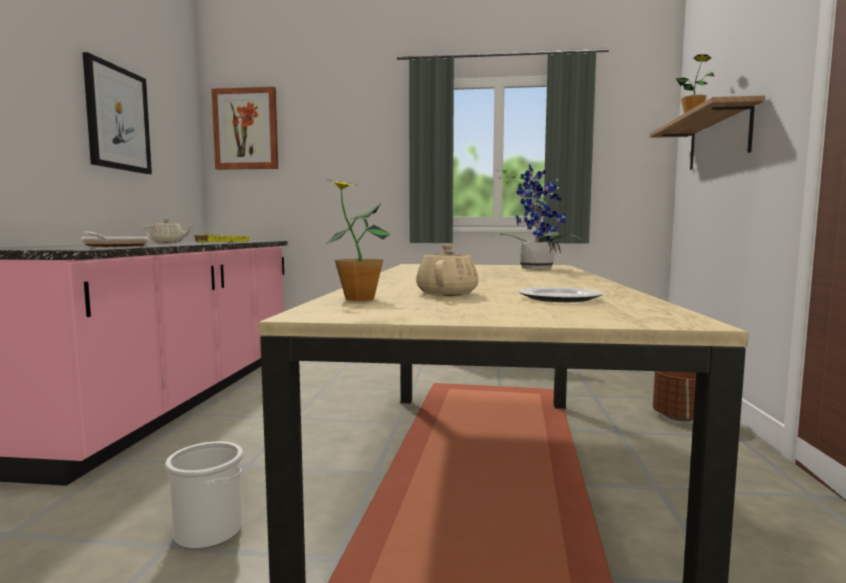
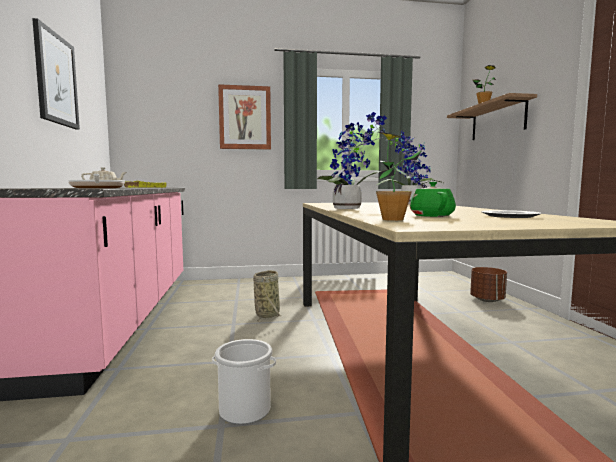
camera: 15 degrees left, 0 degrees up
picture [212,87,278,170] -> picture moved to [218,84,271,150]
beige teapot [416,244,479,296] -> green teapot [410,182,456,217]
none -> basket [253,270,282,322]
none -> potted plant [317,112,387,209]

